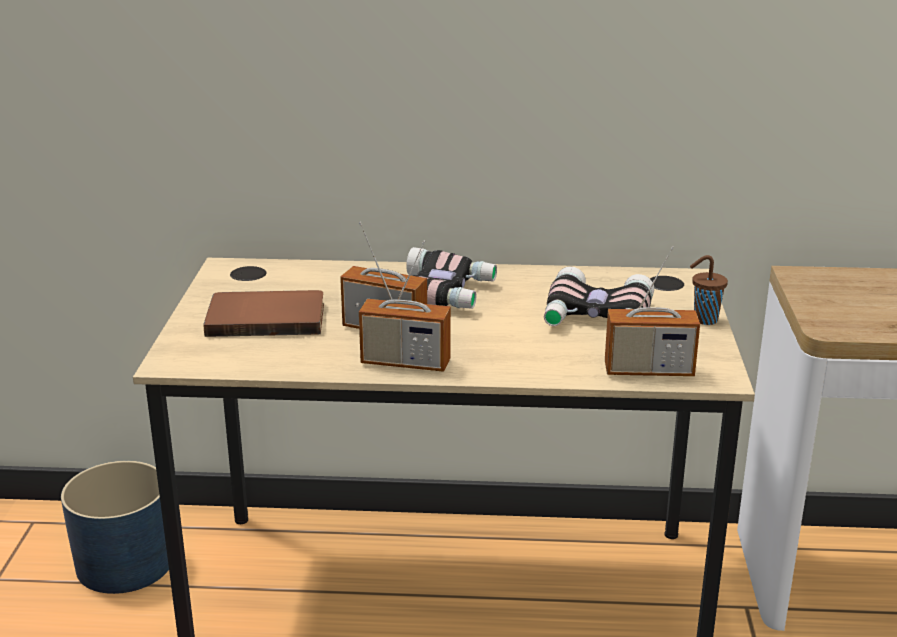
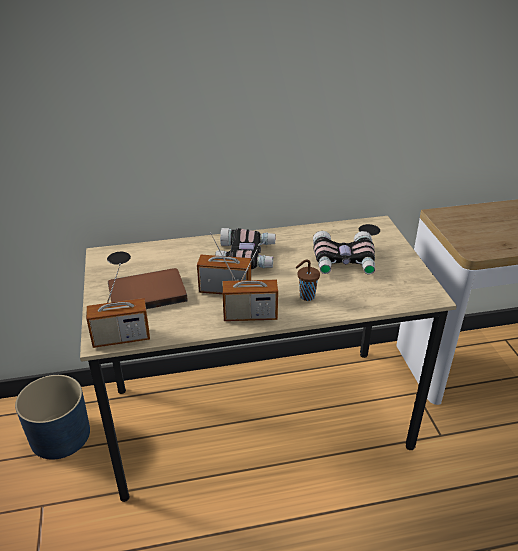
camera: 15 degrees left, 10 degrees up
radio [605,246,700,376] -> radio moved to [86,263,150,348]
brown cup [690,255,728,325] -> brown cup moved to [296,259,320,301]

